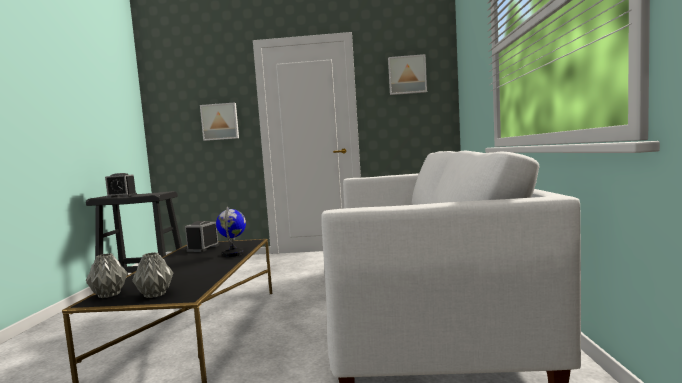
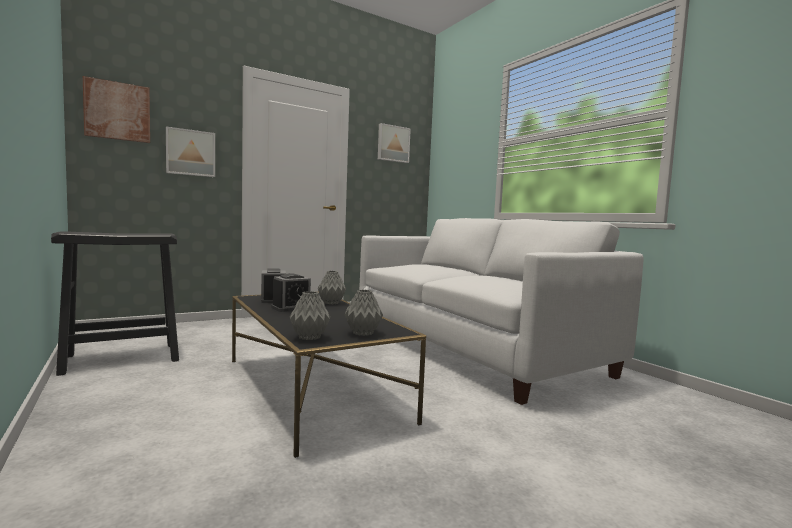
camera: 35 degrees left, 0 degrees up
alarm clock [105,173,137,198] -> alarm clock moved to [271,273,311,312]
globe [216,207,246,257] -> grey vase [318,271,346,304]
none -> picture [83,76,150,143]

